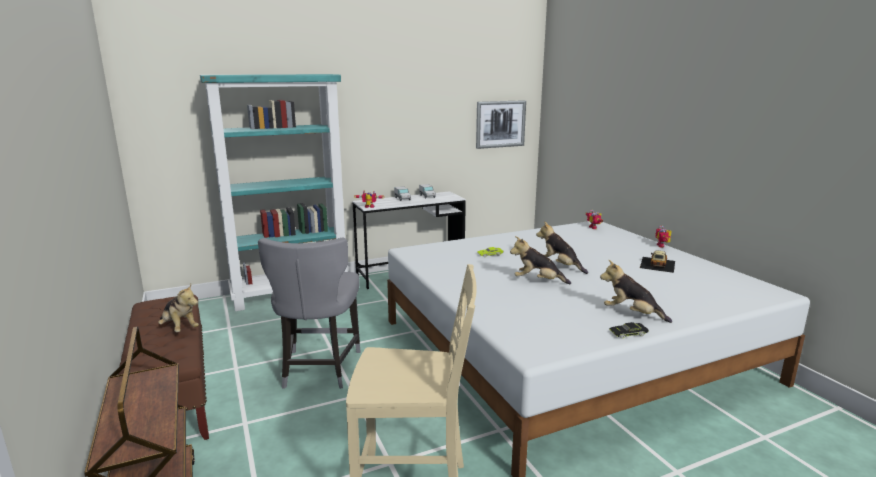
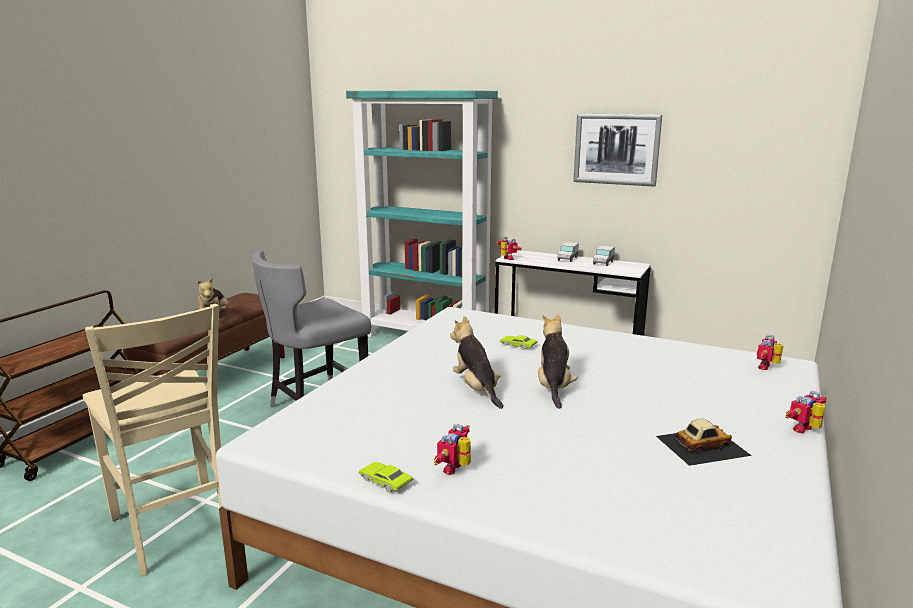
camera: 50 degrees right, 0 degrees up
picture [476,100,526,149] -> picture moved to [573,114,662,187]
plush toy [600,260,672,323] -> toy robot [434,424,471,475]
black toy car [609,322,649,338] -> green toy car [358,462,413,493]

